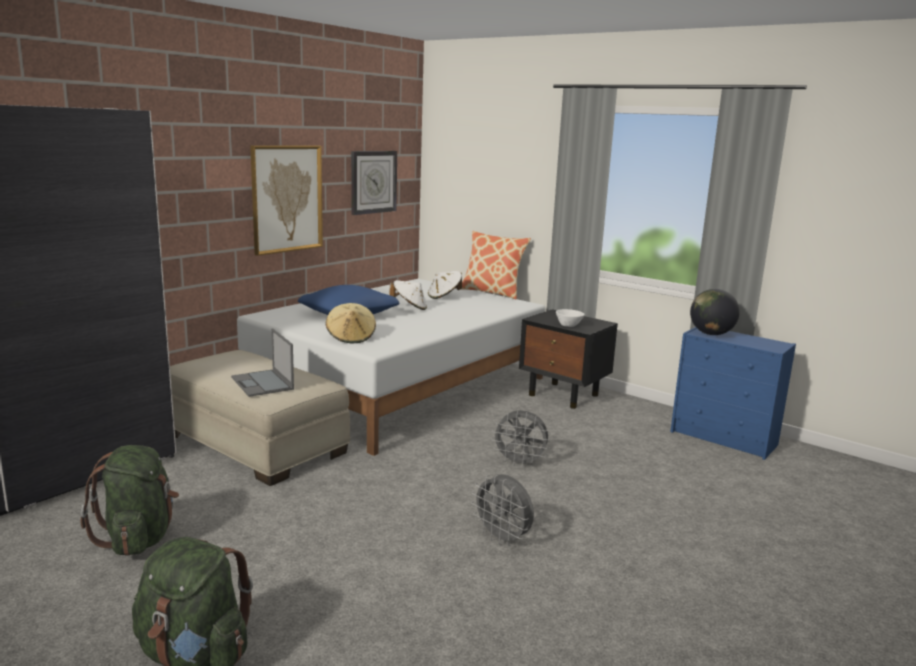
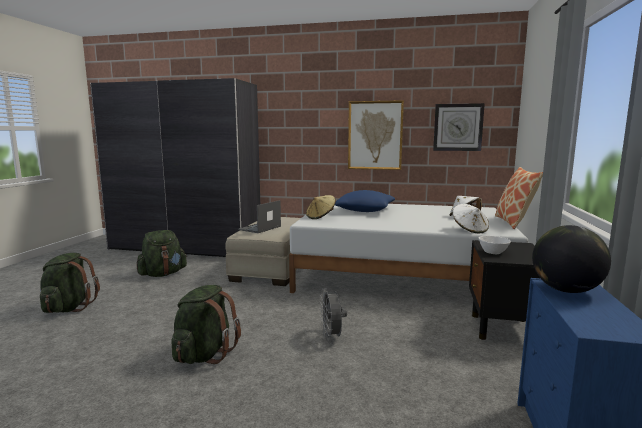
camera: 65 degrees right, 5 degrees down
white hat [389,280,427,310] -> white hat moved to [452,204,489,233]
grey fan [471,474,534,546] -> green backpack [171,285,241,364]

